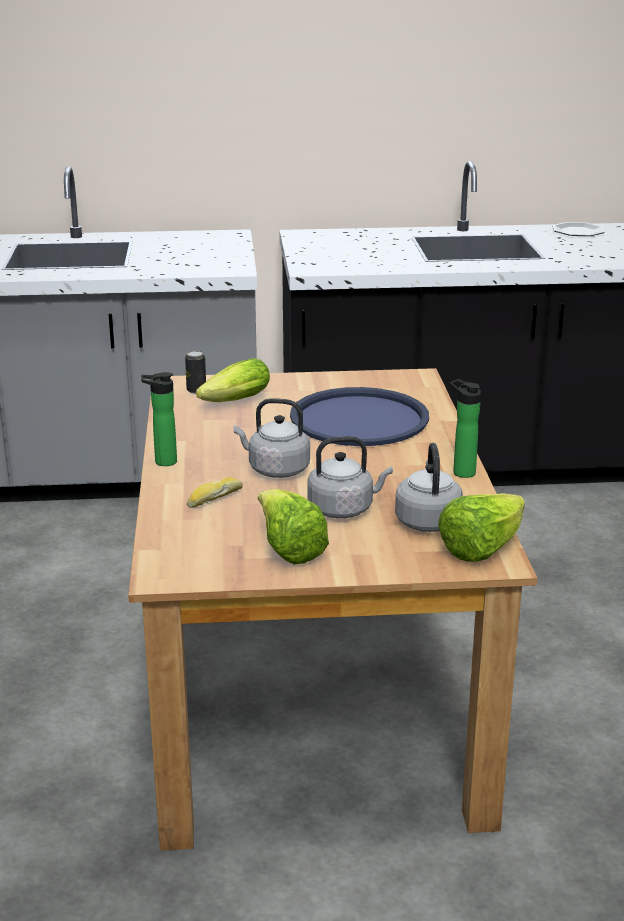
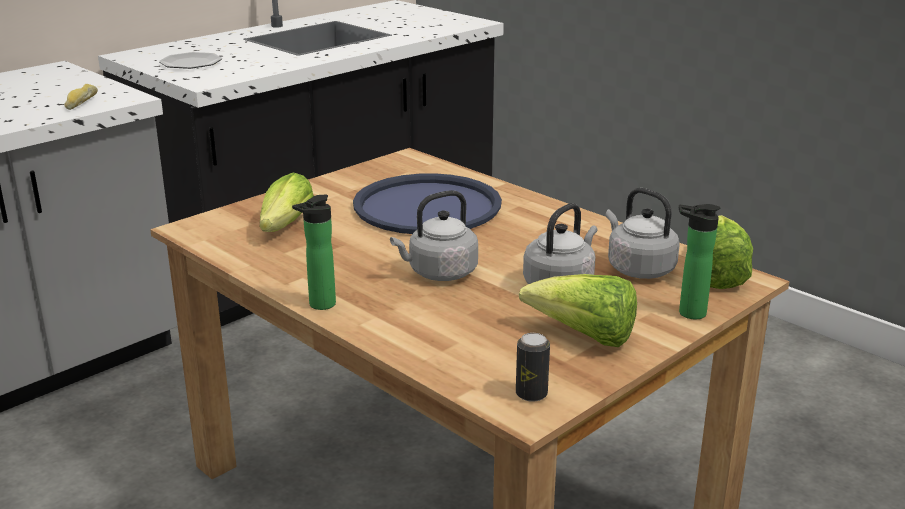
camera: 40 degrees left, 0 degrees up
can [185,351,206,393] -> can moved to [516,333,550,402]
bread [187,477,243,508] -> bread moved to [65,84,98,110]
bottle [450,379,481,478] -> bottle moved to [679,204,721,319]
plate [552,222,605,236] -> plate moved to [159,52,222,69]

